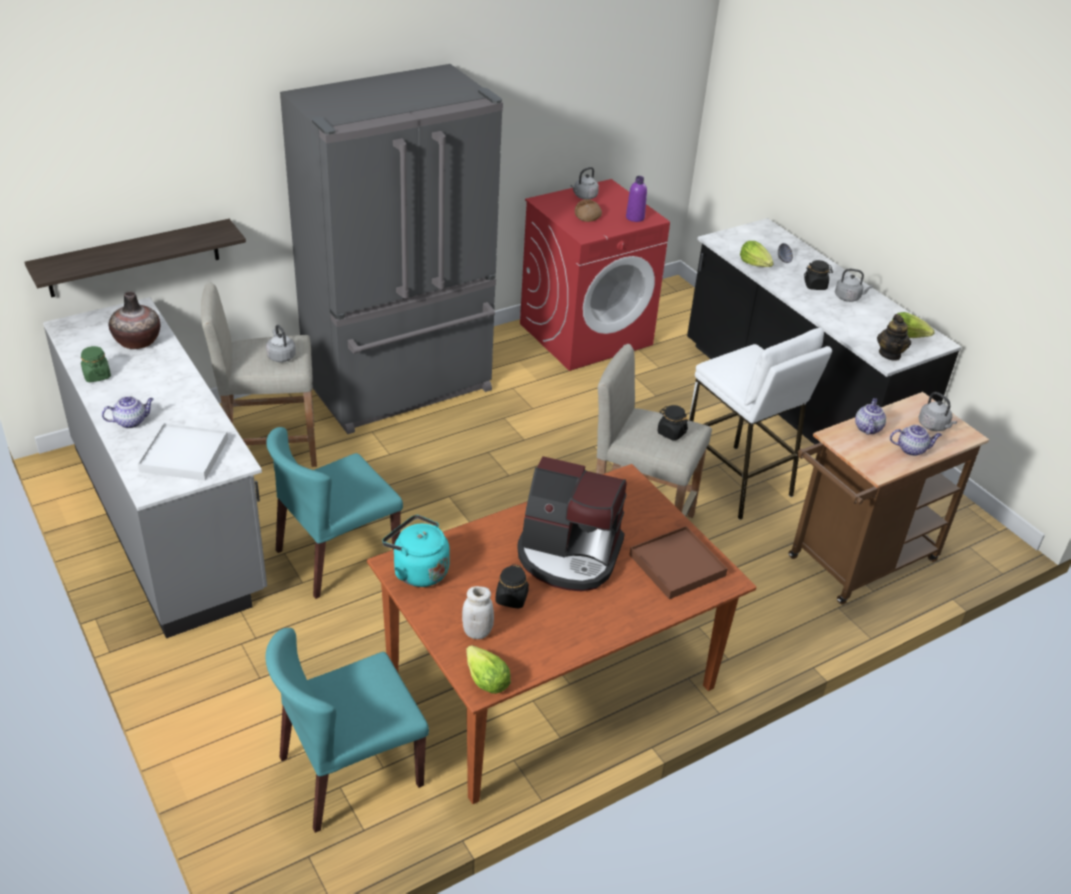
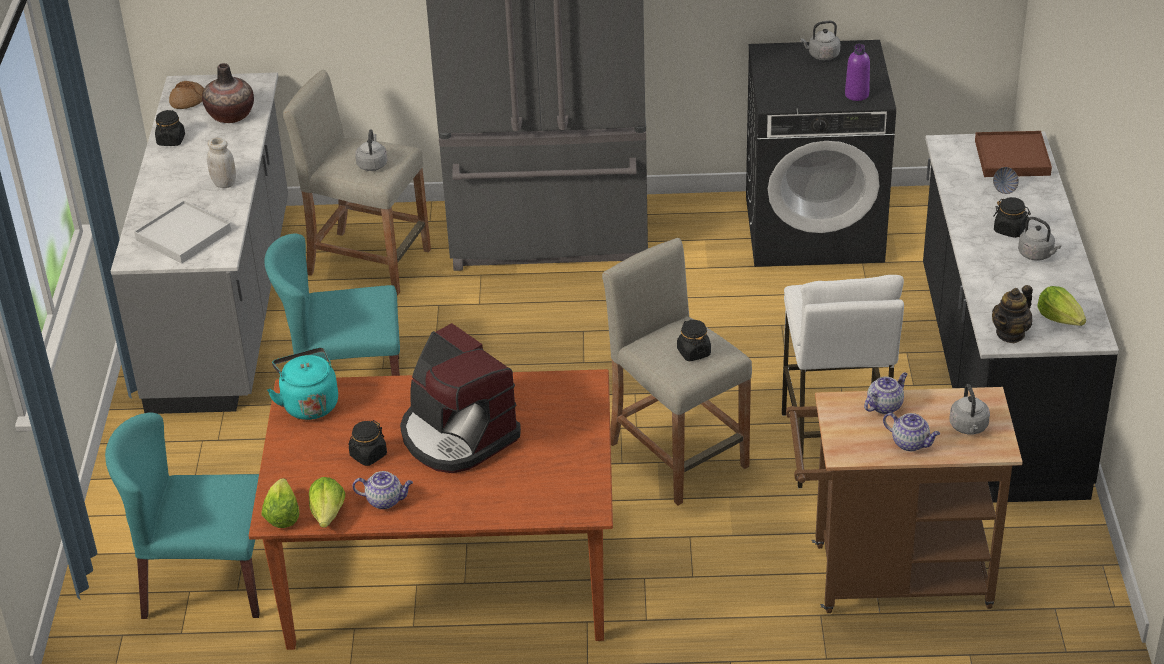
camera: 35 degrees right, 0 degrees up
shelf [25,219,246,297] -> none
green jar [81,346,111,382] -> black jar [155,110,185,146]
teapot [102,396,154,428] -> teapot moved to [352,471,413,509]
white jar [462,586,494,639] -> white jar moved to [207,138,236,188]
red washing machine [520,179,670,371] -> black washing machine [746,40,896,267]
bread [575,199,602,222] -> bread moved to [169,81,205,109]
brown tray [629,526,728,599] -> brown tray moved to [975,131,1052,177]
lettuce [740,241,774,267] -> lettuce moved to [309,477,345,528]

